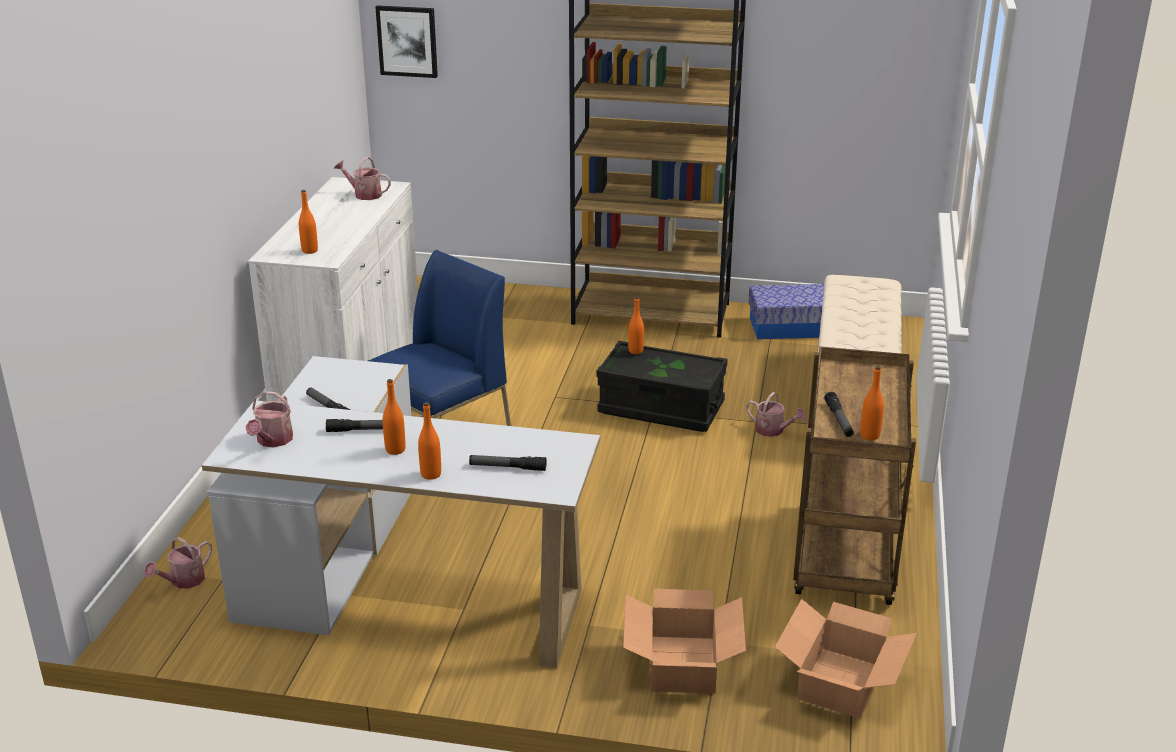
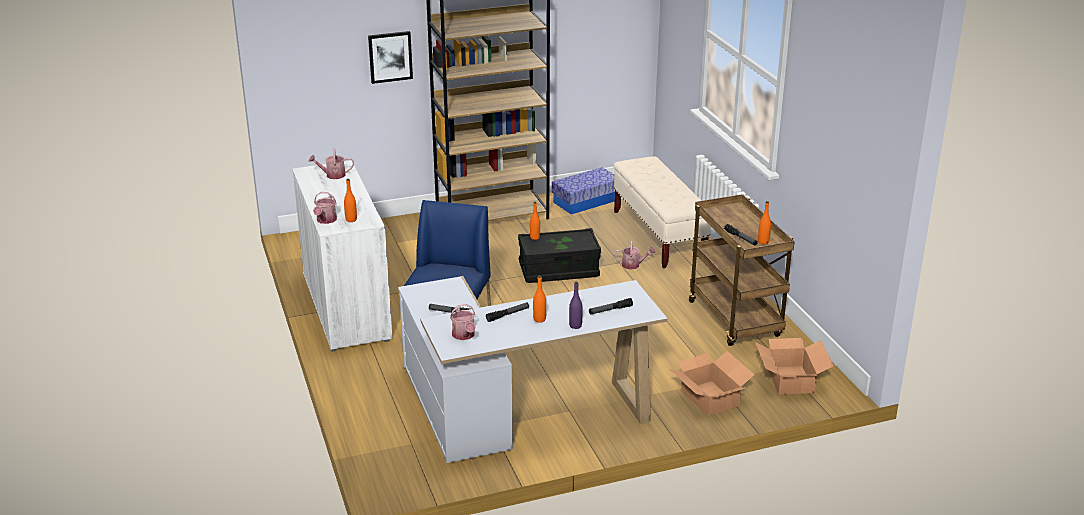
camera: 30 degrees left, 0 degrees up
watering can [144,537,212,589] -> watering can moved to [313,192,337,224]
picture [375,5,438,78] -> picture moved to [368,31,413,84]
orange bottle [418,402,441,480] -> purple bottle [569,282,583,329]

